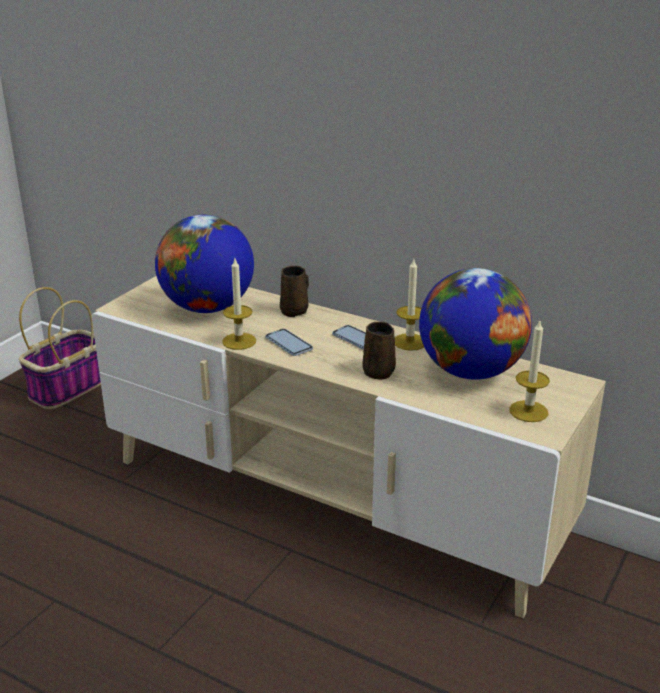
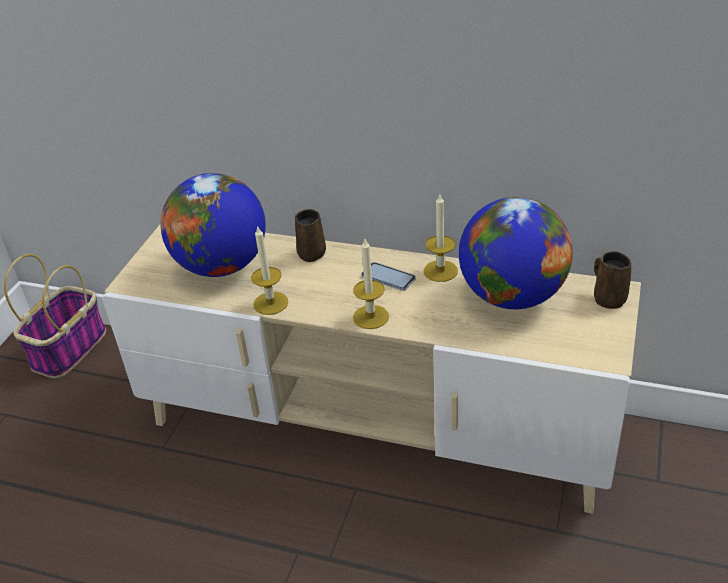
camera: 10 degrees left, 10 degrees up
phone [266,329,313,356] -> none
brown mug [362,322,396,380] -> brown mug moved to [594,251,631,309]
candle [509,321,550,422] -> candle moved to [353,239,389,329]

